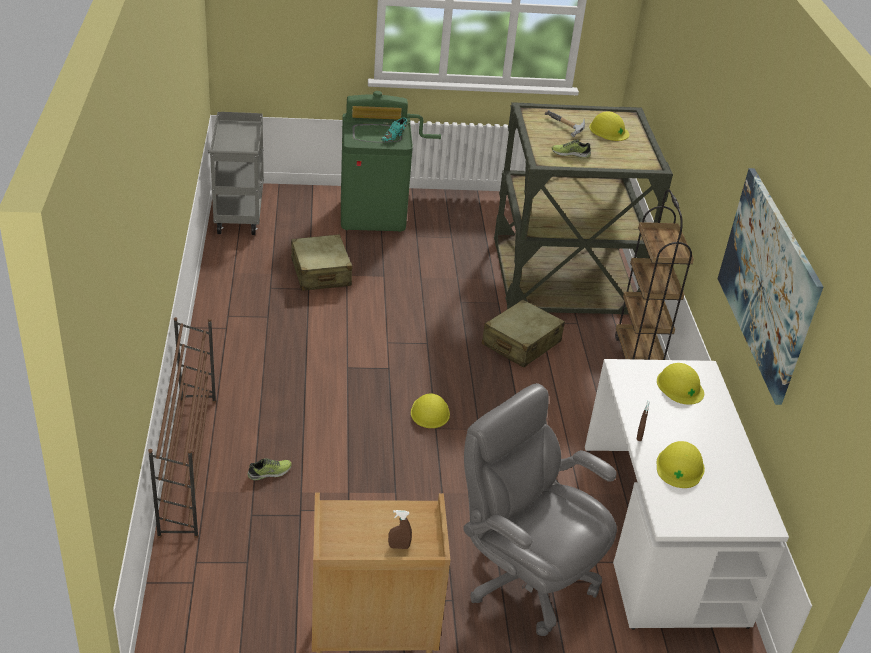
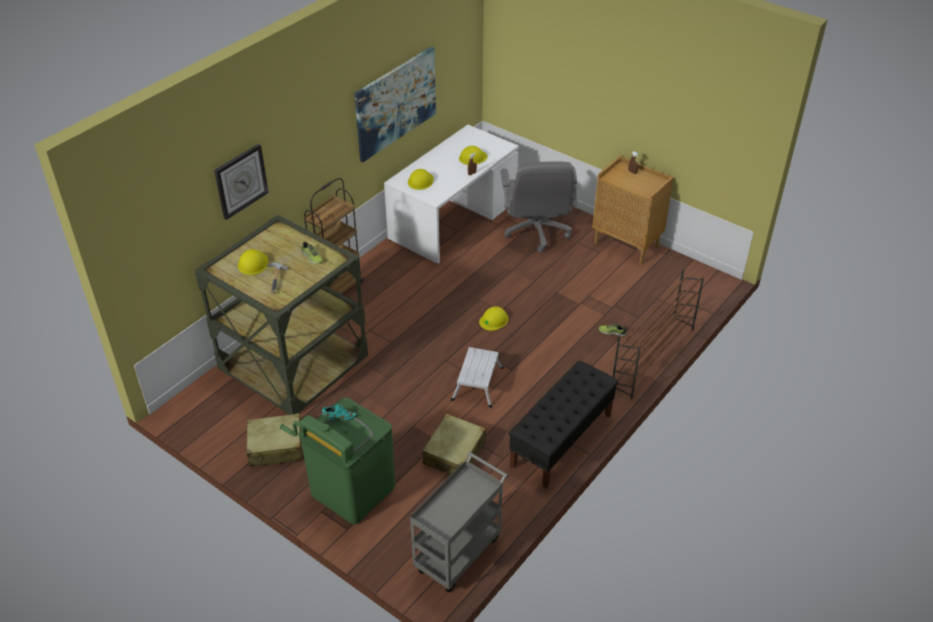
camera: 135 degrees left, 5 degrees up
beige suitcase [482,299,565,367] -> beige suitcase moved to [246,413,303,467]
none -> wall clock [214,144,269,220]
none -> white step ladder [451,347,504,408]
none -> black bench [509,361,618,489]

